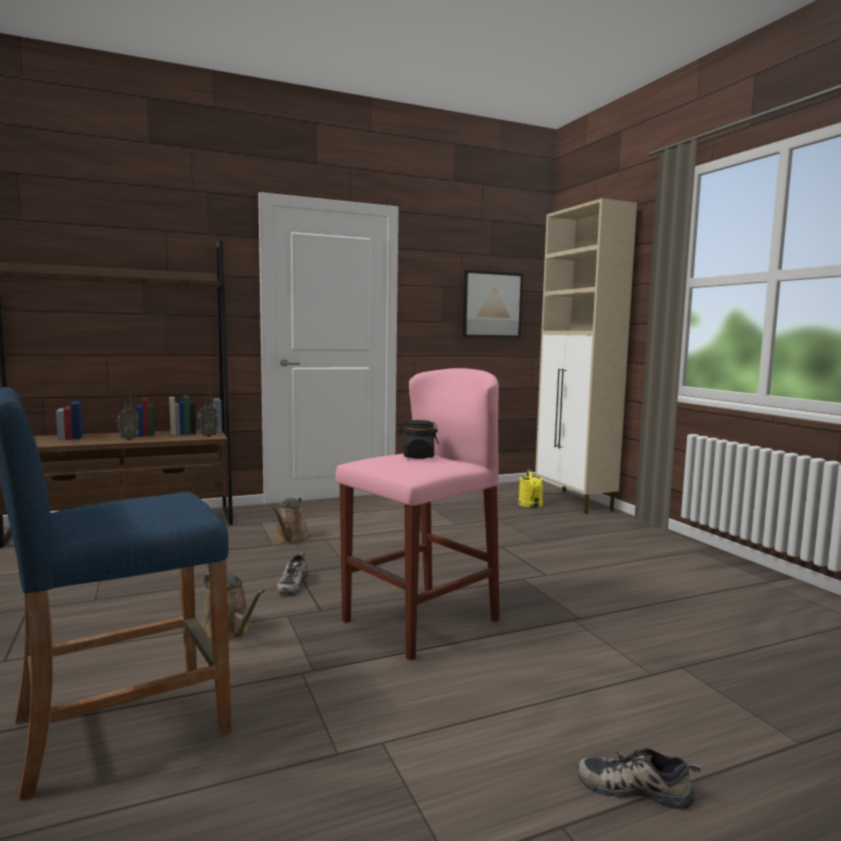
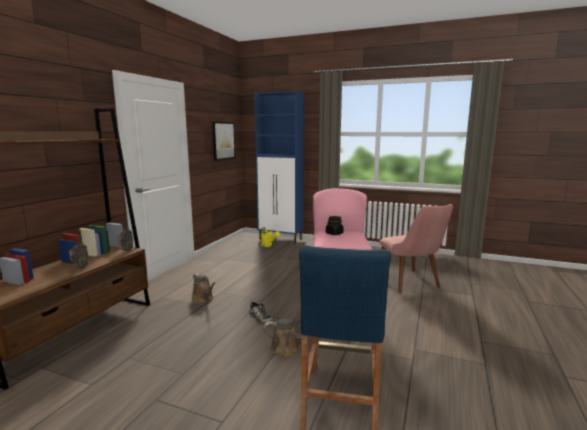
camera: 45 degrees left, 5 degrees up
beige cabinet [535,198,637,514] -> blue cabinet [254,91,304,244]
shoe [577,748,701,810] -> none
none -> pink chair [379,204,453,293]

